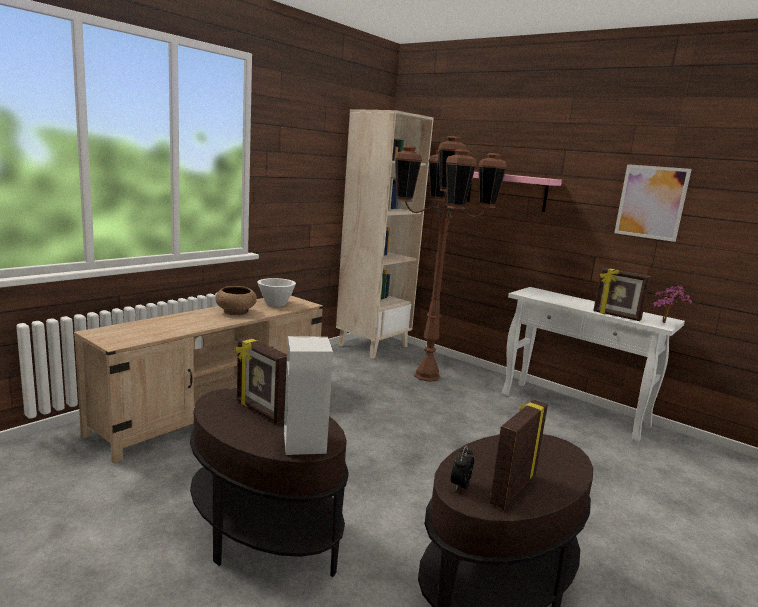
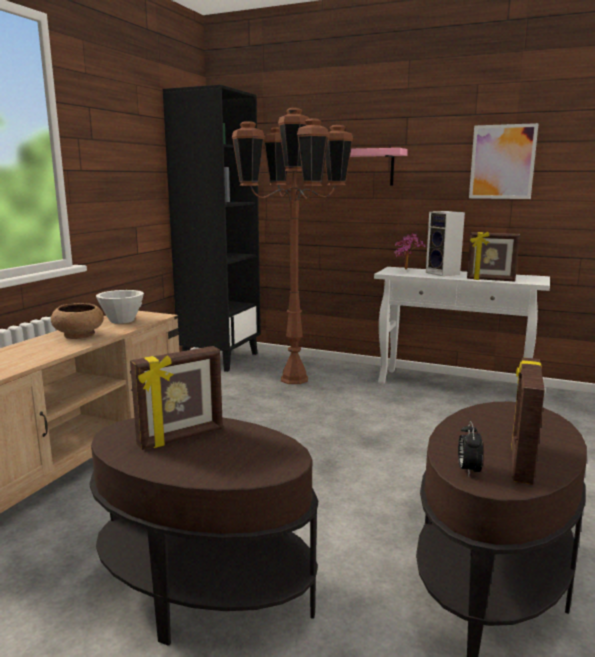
camera: 15 degrees left, 0 degrees up
picture frame [236,337,287,423] -> picture frame turned 60 degrees counterclockwise [130,346,223,450]
speaker [284,336,333,455] -> speaker moved to [426,211,465,276]
beige bookcase [336,109,434,359] -> black bookcase [163,85,261,372]
potted plant [653,285,692,323] -> potted plant moved to [394,233,425,270]

